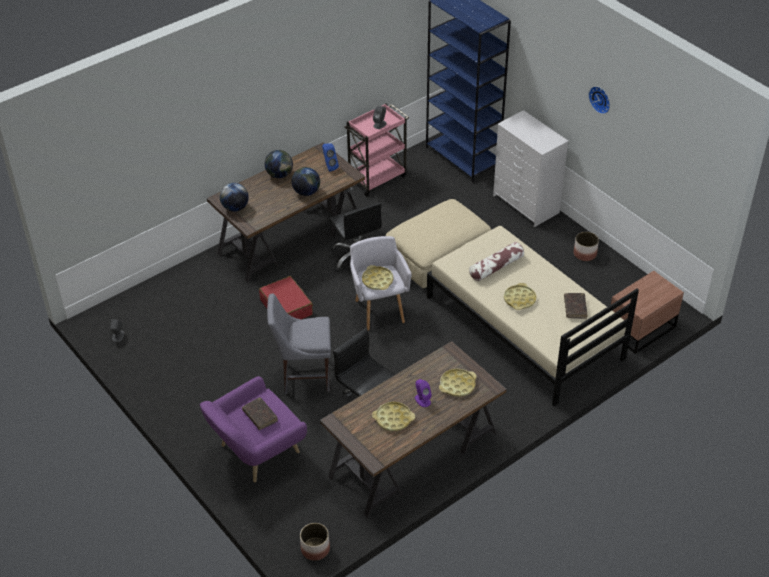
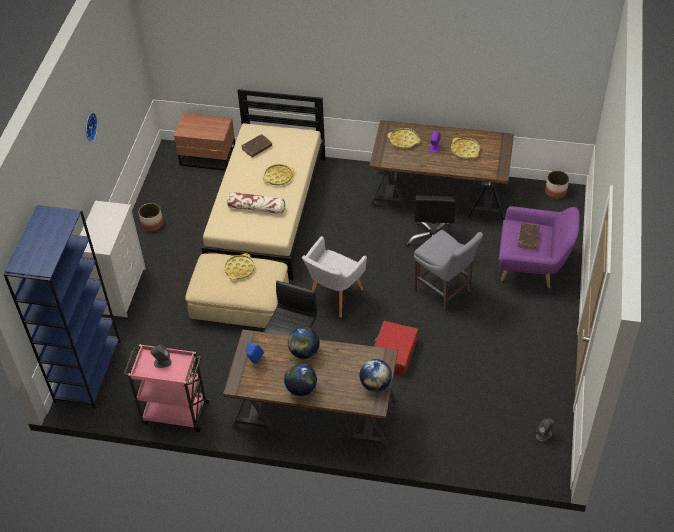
camera: 130 degrees left, 5 degrees up
yellow tray [362,265,394,290] -> yellow tray moved to [224,253,255,280]

